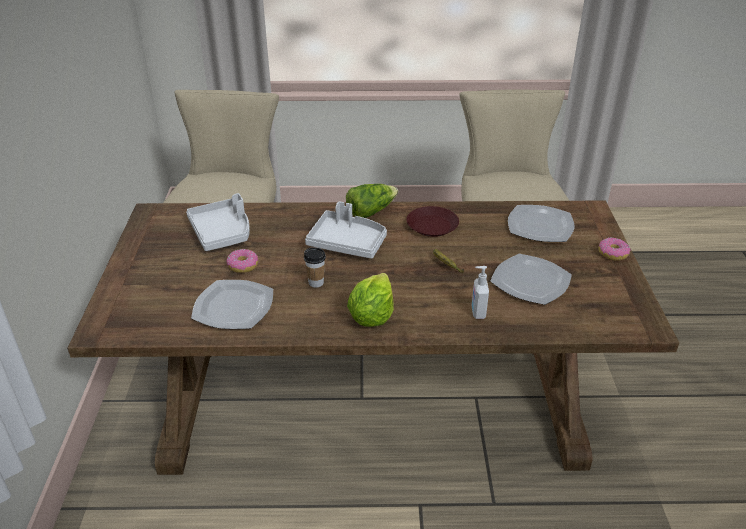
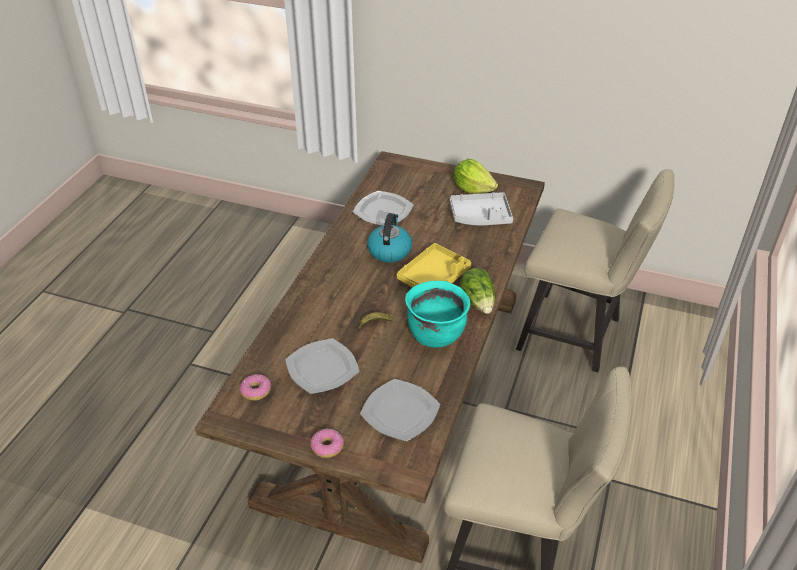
camera: 110 degrees right, 5 degrees up
donut [227,249,258,273] -> donut moved to [240,374,271,401]
cup [304,248,326,288] -> kettle [367,213,412,262]
grey tray [305,202,387,259] -> yellow tray [397,243,471,287]
lettuce [347,273,394,327] -> lettuce moved to [453,159,498,194]
brown plate [406,206,459,237] -> turquoise cooking pot [405,281,470,348]
soap dispenser [472,266,489,319] -> none

